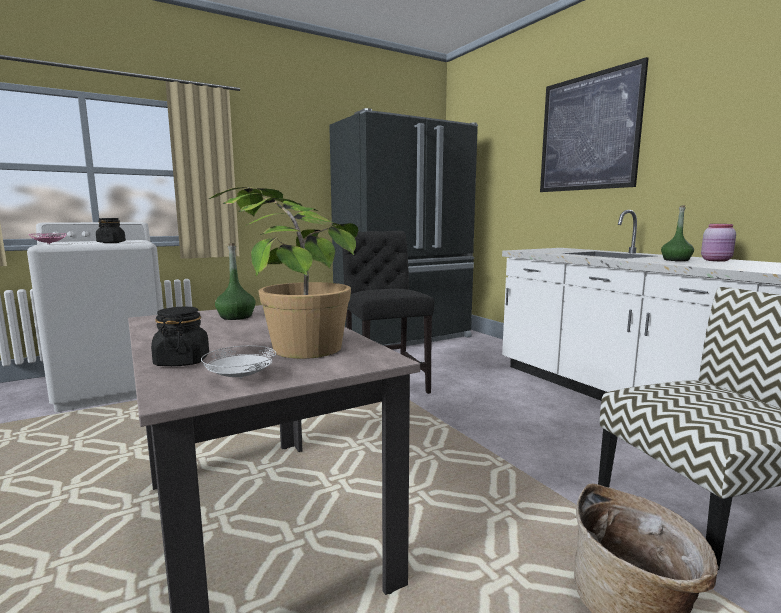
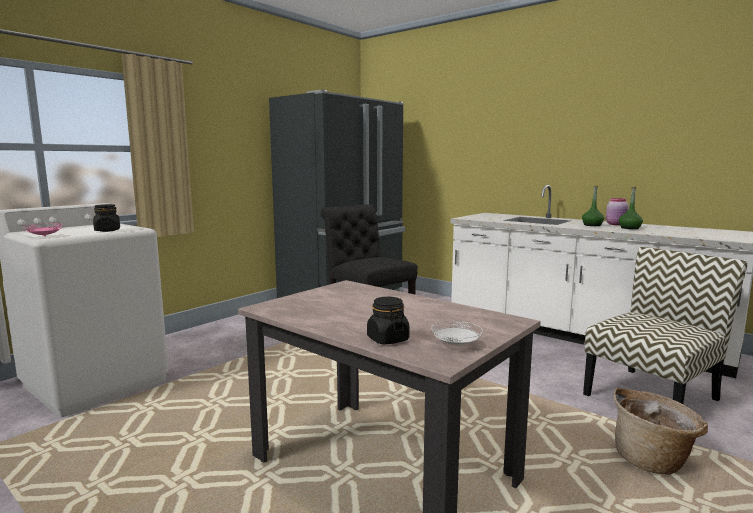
camera: 20 degrees left, 0 degrees up
potted plant [209,187,358,359] -> none
green bottle [215,243,256,320] -> green bottle moved to [619,187,643,229]
picture [540,57,649,192] -> none

